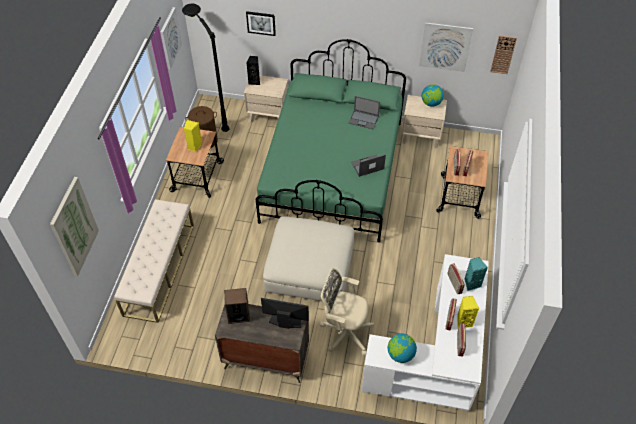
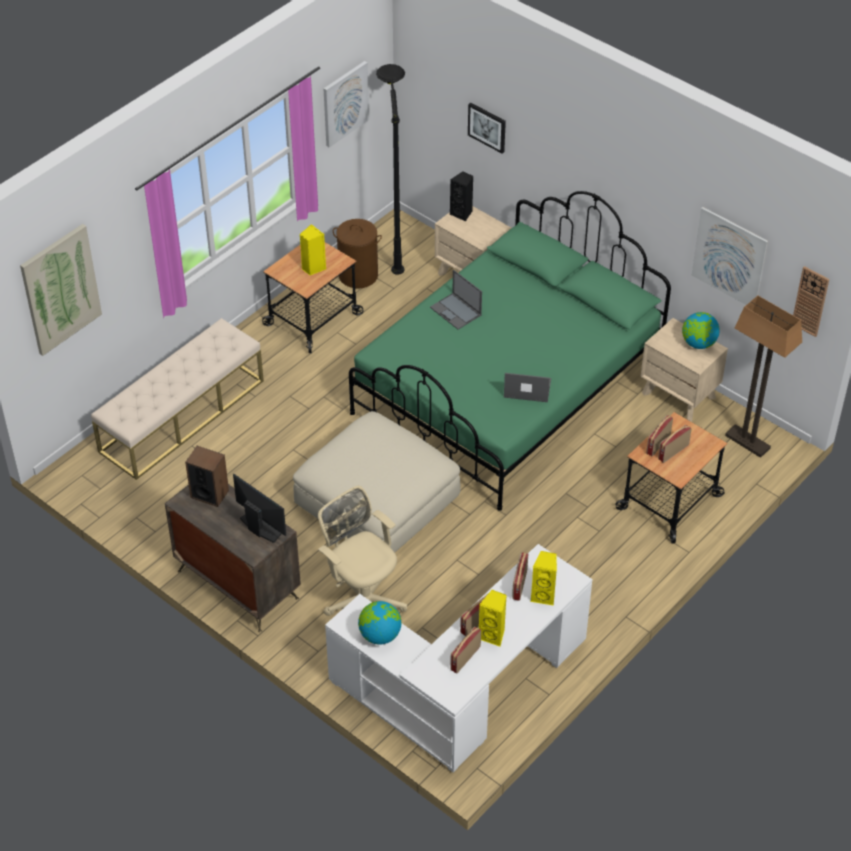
camera: 30 degrees right, 5 degrees down
laptop [349,96,380,130] -> laptop moved to [430,270,482,330]
turquoise speaker [464,257,488,291] -> yellow speaker [530,551,557,606]
none -> floor lamp [725,296,802,458]

